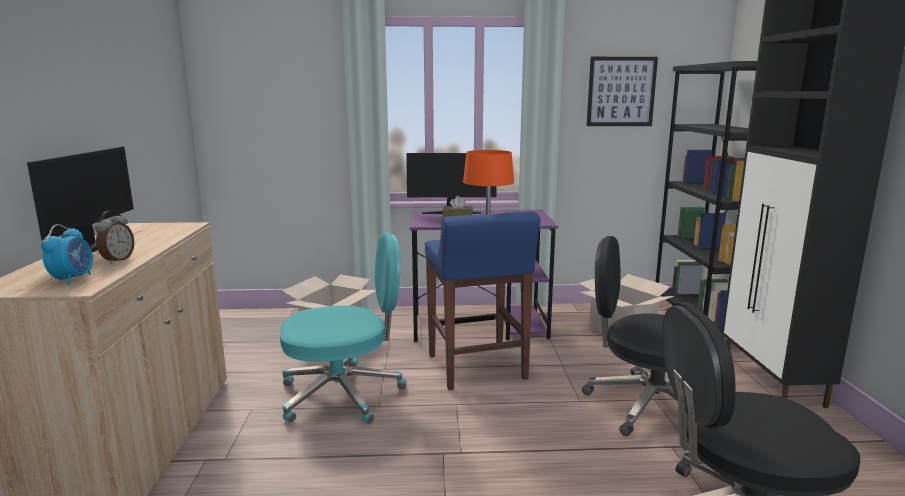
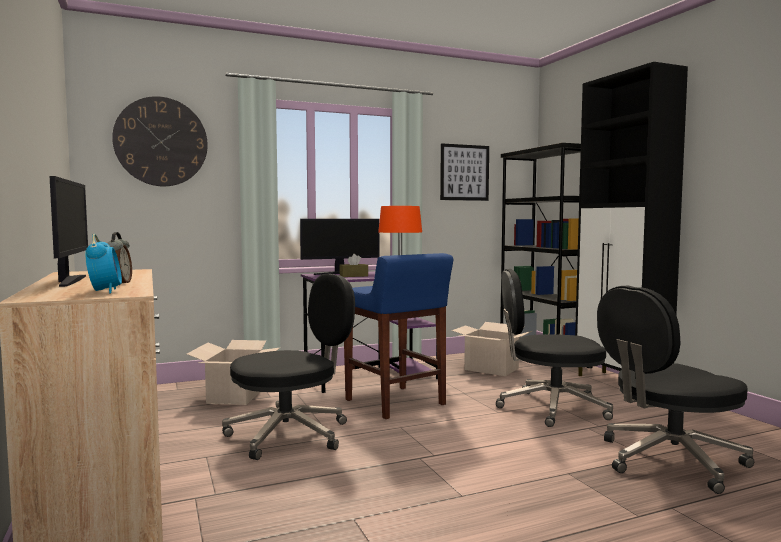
camera: 20 degrees left, 10 degrees down
turquoise office chair [280,232,407,424] -> black office chair [222,274,355,460]
none -> wall clock [112,96,208,186]

